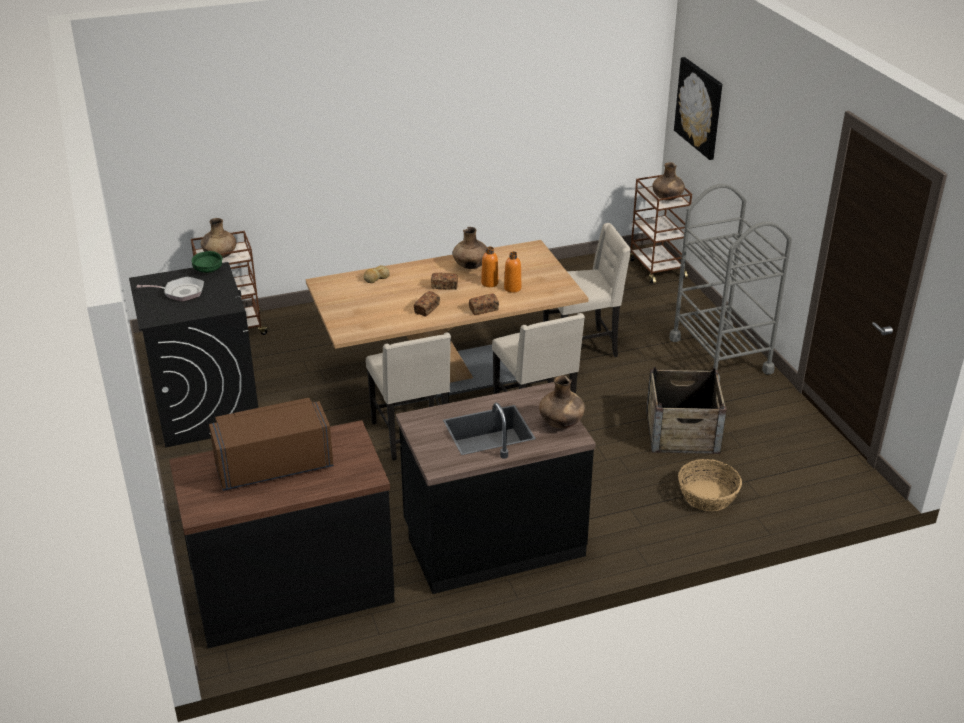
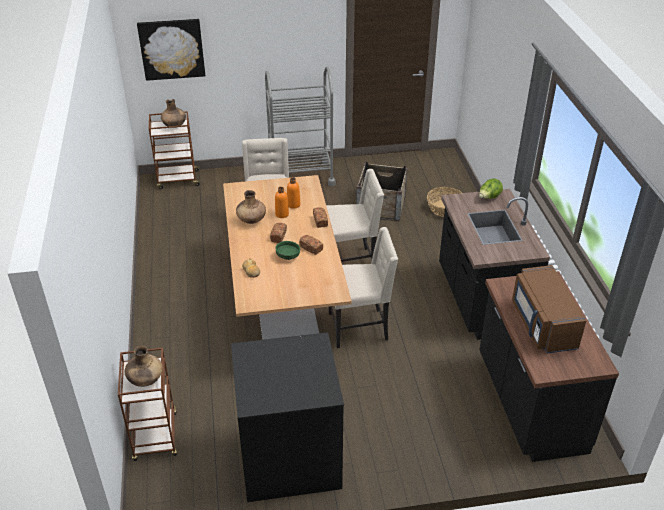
camera: 80 degrees left, 5 degrees up
frying pan [137,277,204,302] -> none
green bowl [192,251,222,274] -> green bowl moved to [275,241,300,260]
brown vase [539,376,585,428] -> lettuce [479,178,503,199]

